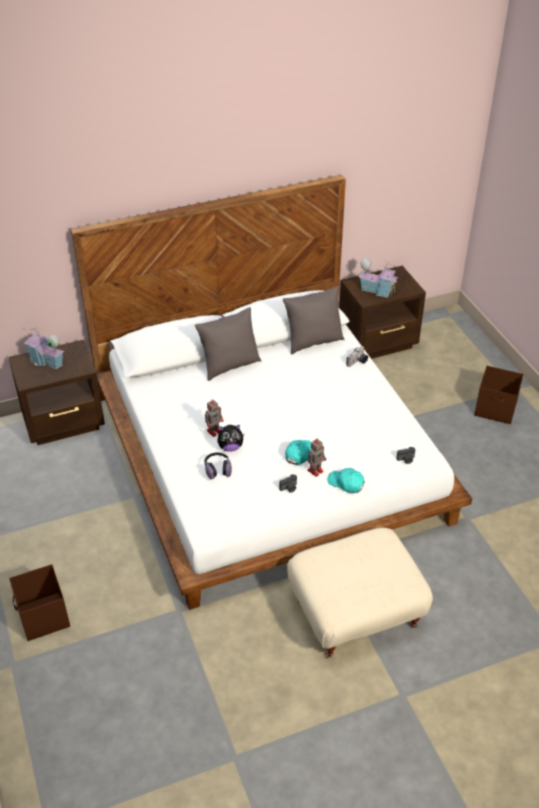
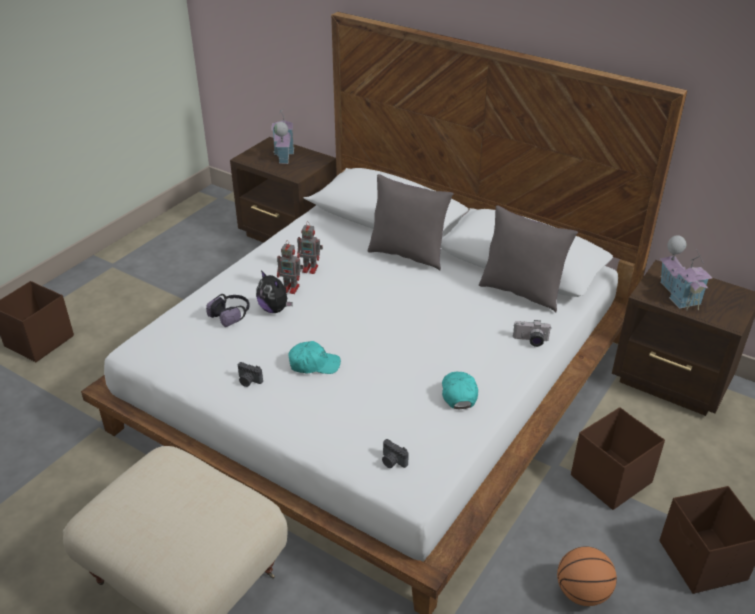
camera: 55 degrees right, 5 degrees down
toy robot [307,439,326,477] -> toy robot moved to [297,222,323,274]
turquoise cap [327,468,365,493] -> turquoise cap moved to [442,372,478,409]
none -> basketball [557,546,617,606]
none -> brown storage box [571,407,665,510]

